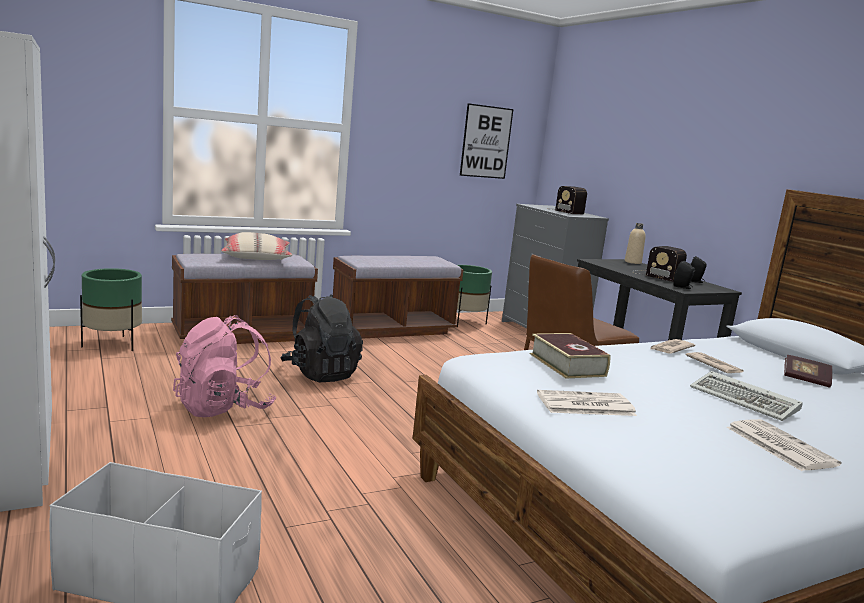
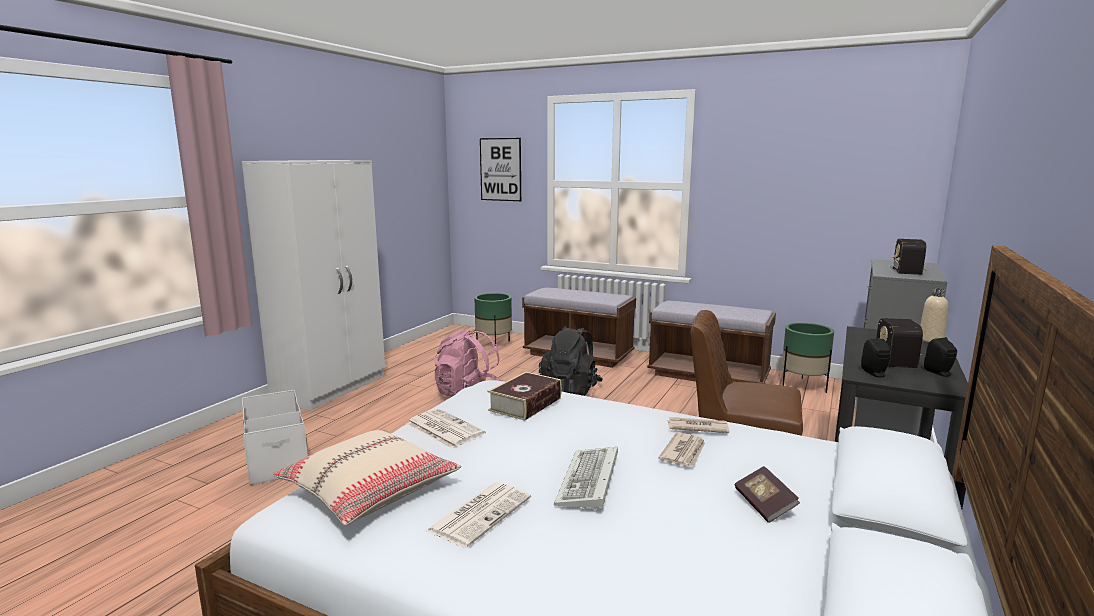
camera: 55 degrees right, 0 degrees up
beige pillow [221,232,292,260] -> beige pillow moved to [273,430,461,525]
picture [460,103,513,179] -> picture moved to [480,138,521,201]

